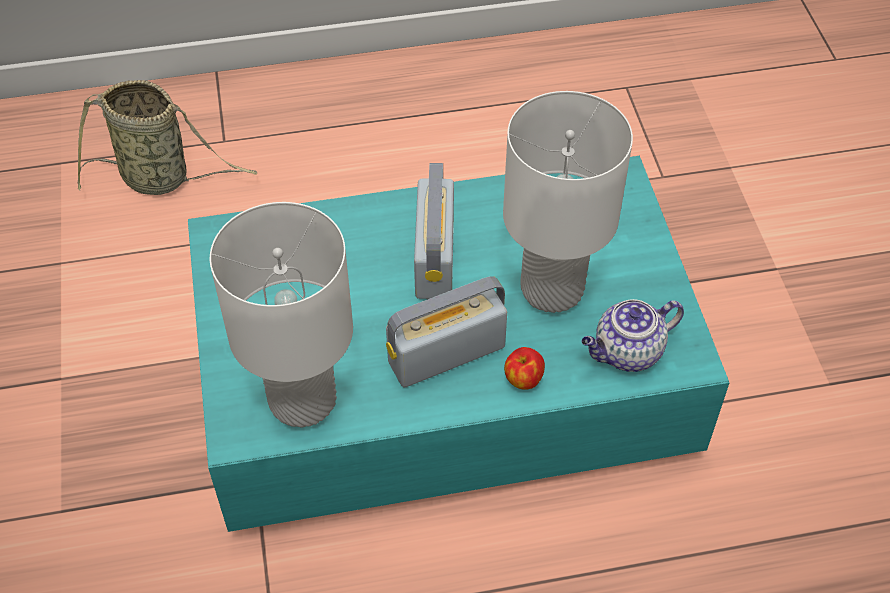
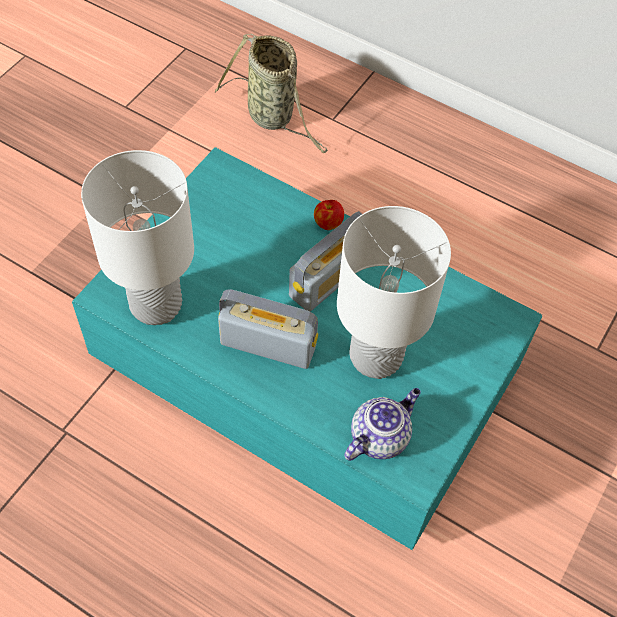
camera: 40 degrees right, 5 degrees up
apple [504,347,545,390] -> apple moved to [314,200,344,230]
teapot [581,299,684,372] -> teapot turned 120 degrees clockwise [344,388,421,461]

